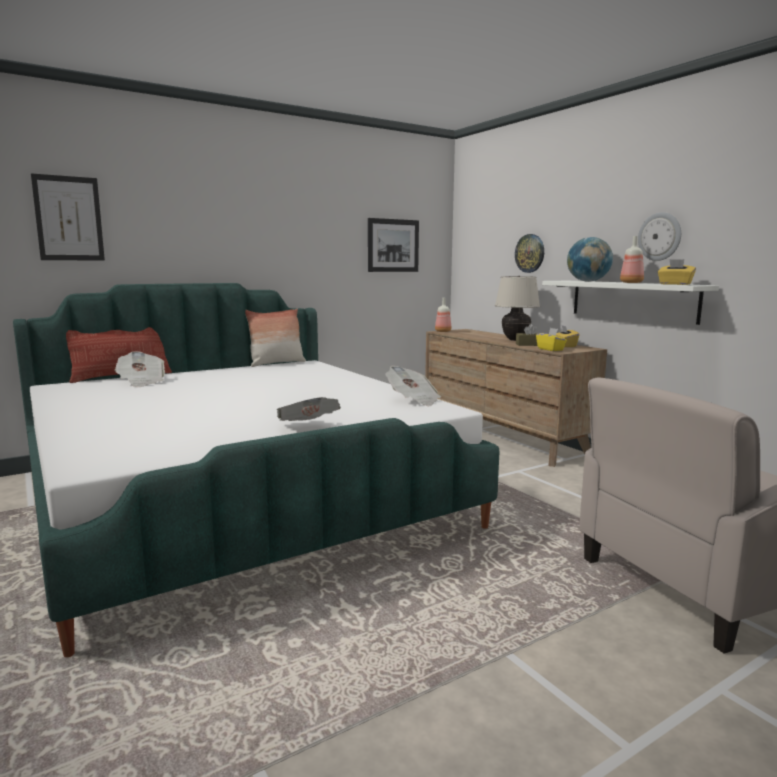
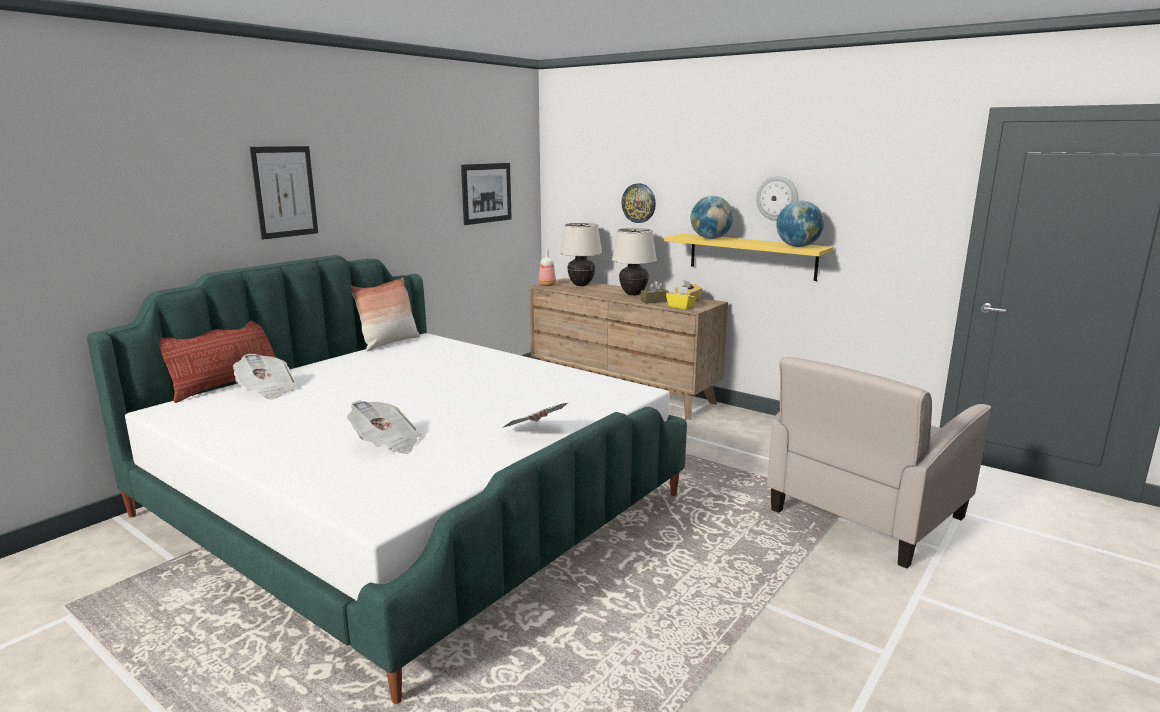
camera: 20 degrees left, 5 degrees up
picture [31,173,105,261] -> picture moved to [250,146,318,240]
newspaper [385,366,441,407] -> newspaper moved to [347,401,421,454]
white shelf [542,281,719,325] -> yellow shelf [664,233,834,281]
bottle [620,236,644,283] -> none
yellow tissue box [658,259,696,285] -> globe [776,200,824,247]
none -> beige table lamp [560,223,603,286]

